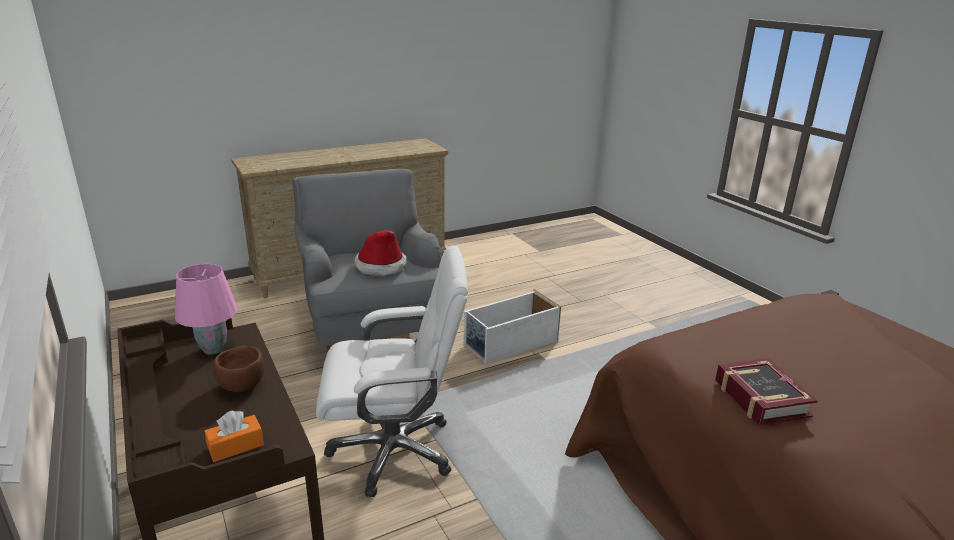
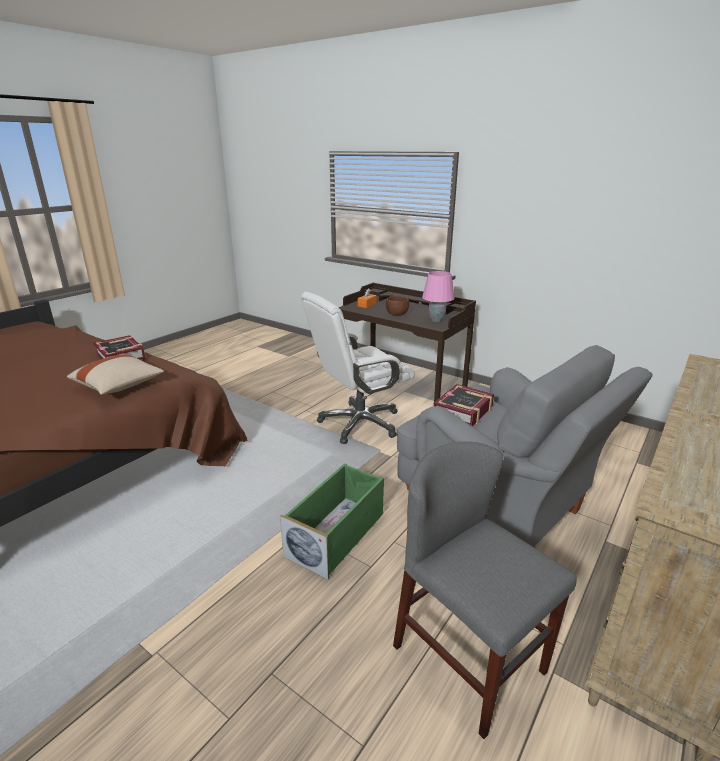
camera: 155 degrees right, 0 degrees up
hat [354,230,407,275] -> book [433,384,494,427]
white storage box [464,289,561,365] -> green storage box [280,463,384,580]
none -> beige pillow [67,354,164,395]
none -> grey chair [393,442,577,739]

